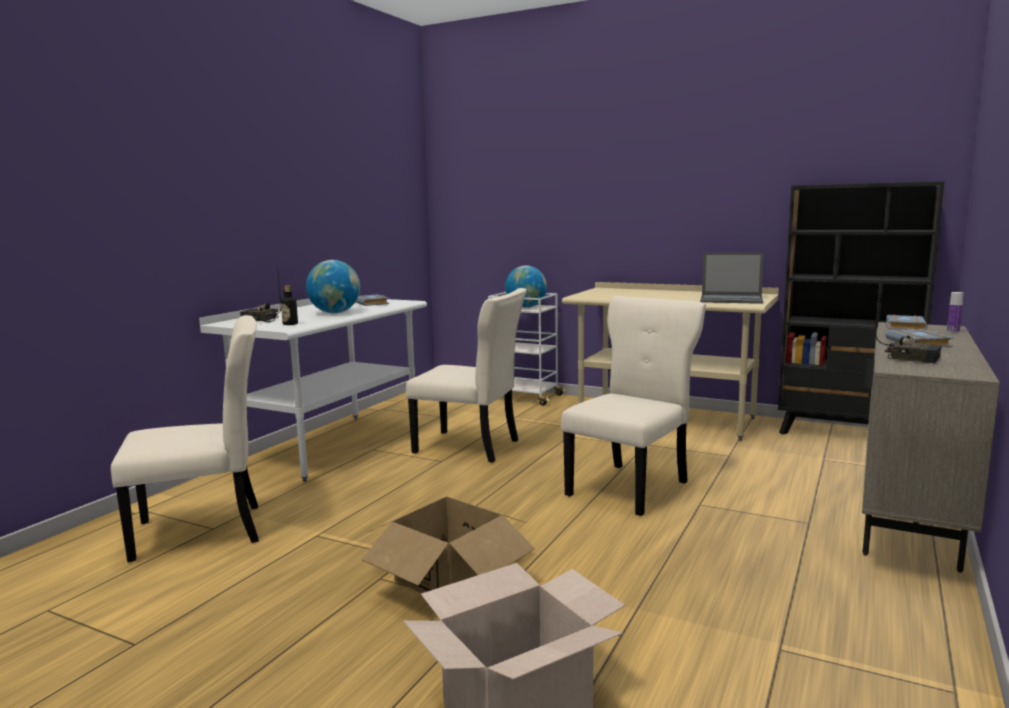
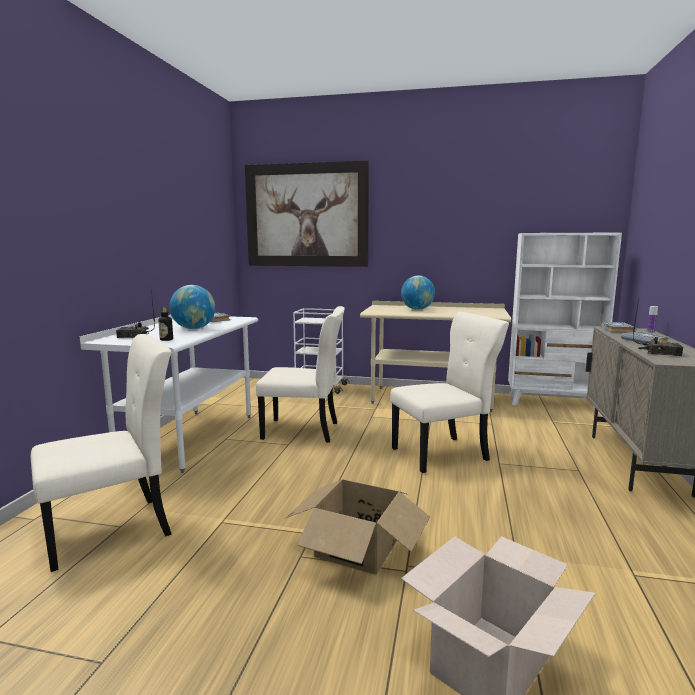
camera: 15 degrees left, 0 degrees up
globe [505,265,547,308] -> globe moved to [401,276,435,310]
beige chair [561,296,706,516] -> beige chair turned 45 degrees clockwise [390,312,509,473]
laptop [700,253,764,304] -> none
black bookcase [778,181,944,435] -> white bookcase [508,232,622,410]
none -> picture [245,160,369,267]

